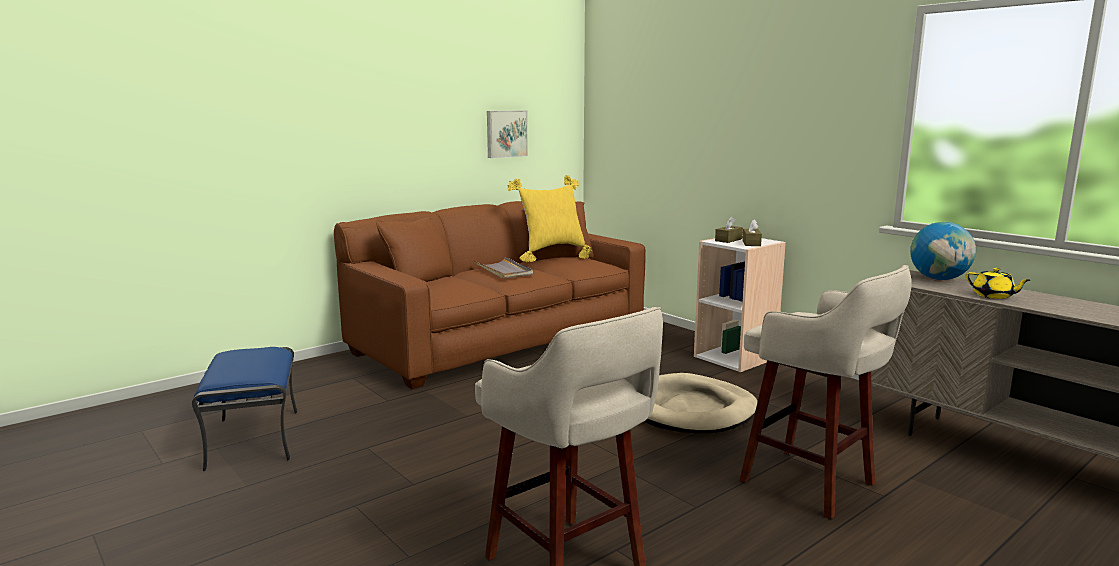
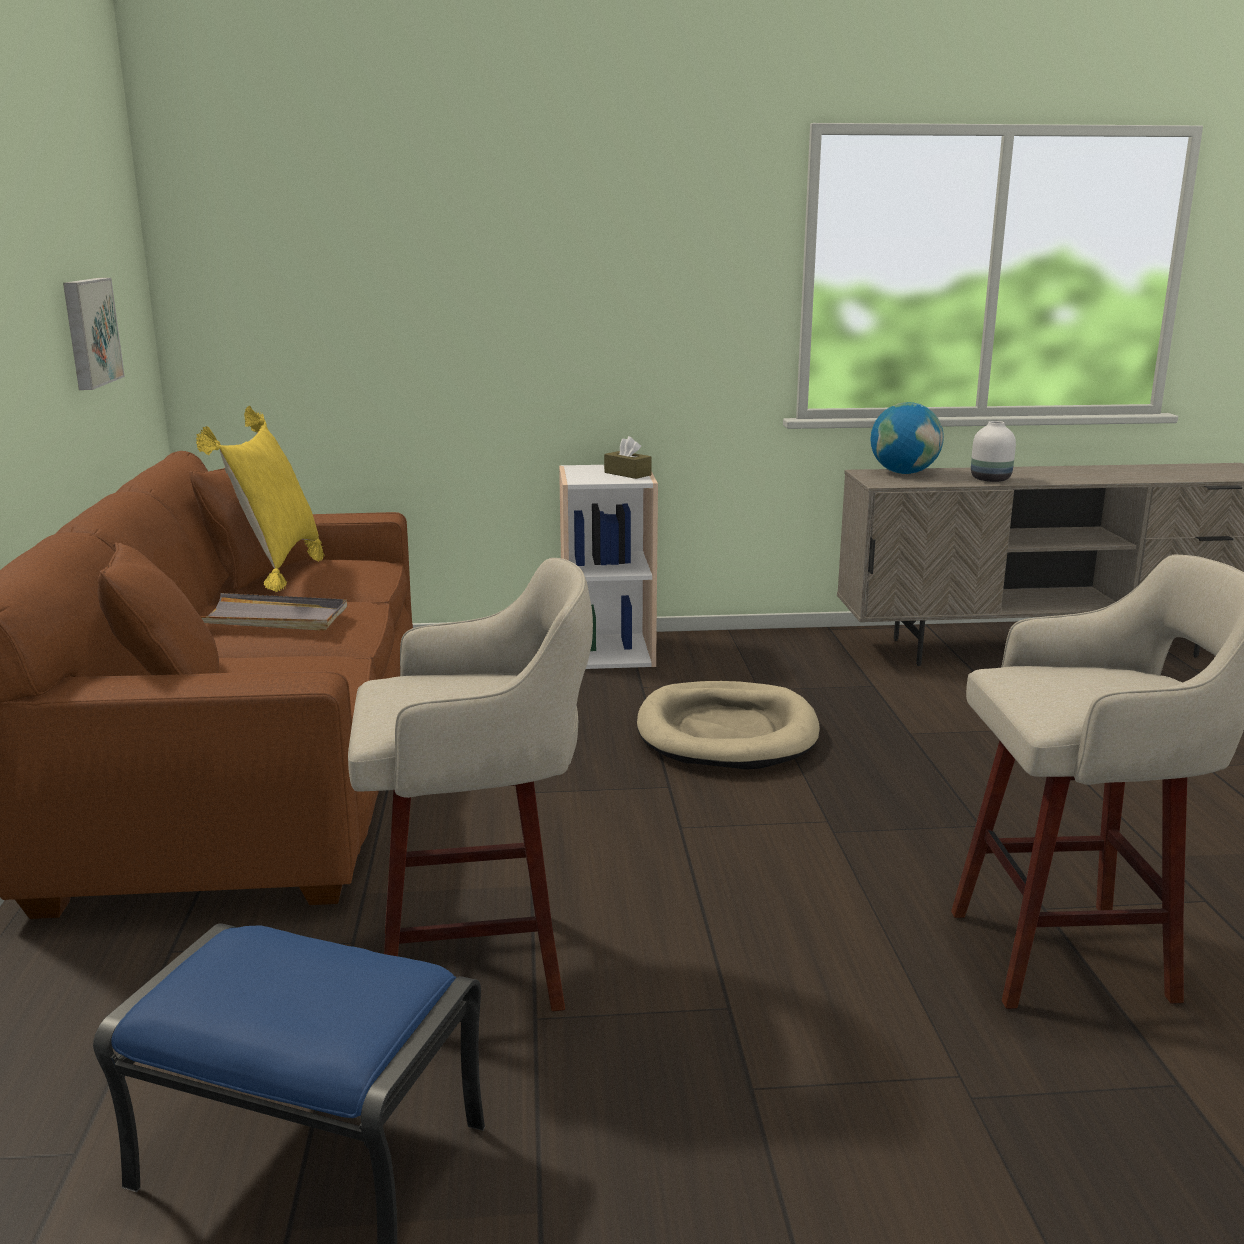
camera: 55 degrees left, 5 degrees up
brown tissue box [715,217,743,243] -> none
beige stool [739,265,912,519] -> beige stool moved to [348,558,593,1011]
yellow teapot [966,268,1030,299] -> white vase [971,421,1016,482]

